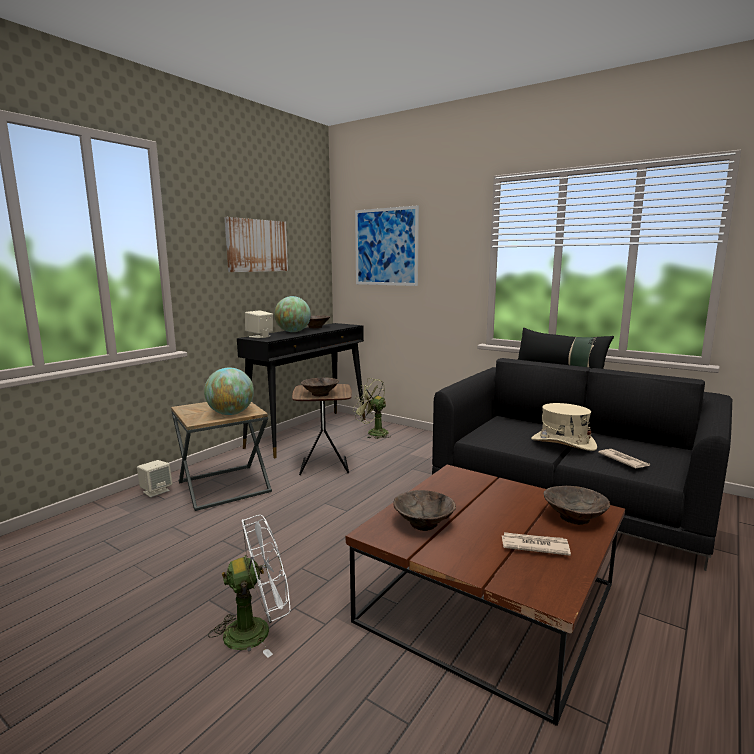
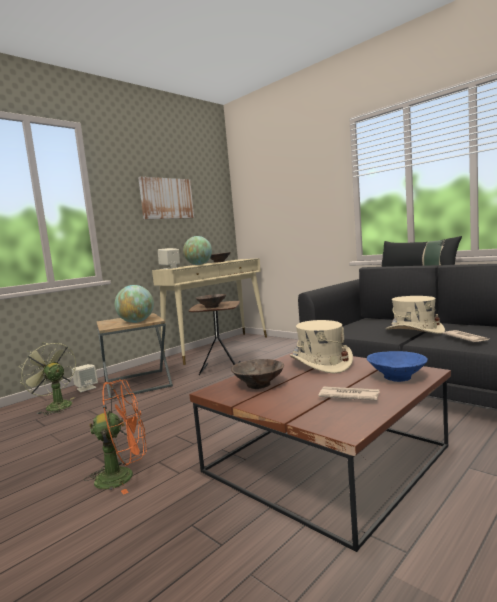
camera: 10 degrees right, 5 degrees down
white fan [208,515,290,657] -> orange fan [84,379,146,495]
black console table [237,323,365,458] -> beige console table [152,258,267,365]
green fan [353,378,390,439] -> green fan moved to [18,342,76,415]
picture [355,205,419,286] -> none
brown bowl [543,486,610,525] -> blue bowl [367,351,428,382]
none -> beige hat [290,320,353,374]

